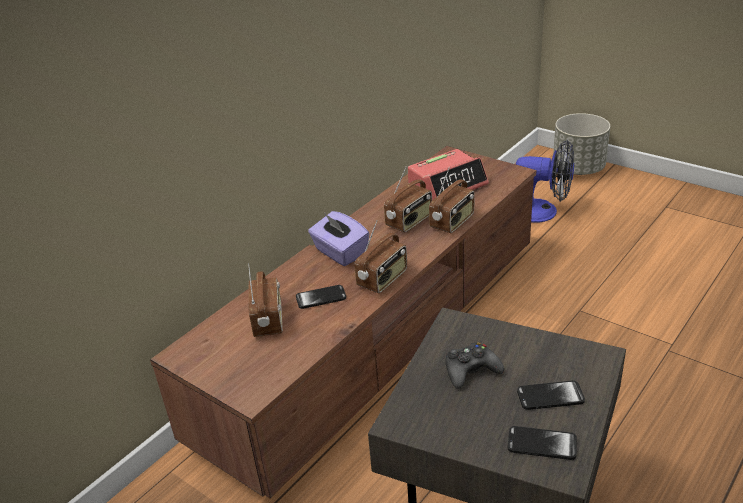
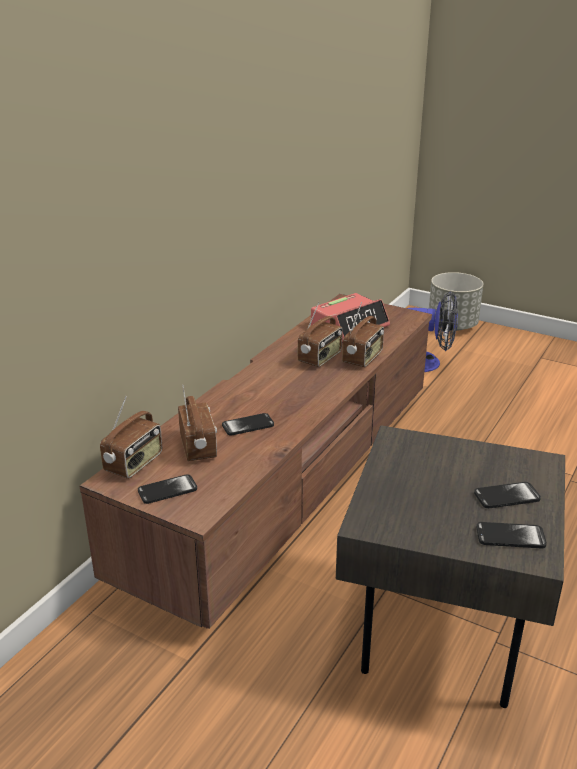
camera: 10 degrees left, 5 degrees down
purple tissue box [308,211,369,266] -> none
radio [355,220,407,293] -> radio moved to [100,396,162,479]
black game controller [445,342,504,389] -> none
none -> phone [138,474,197,504]

